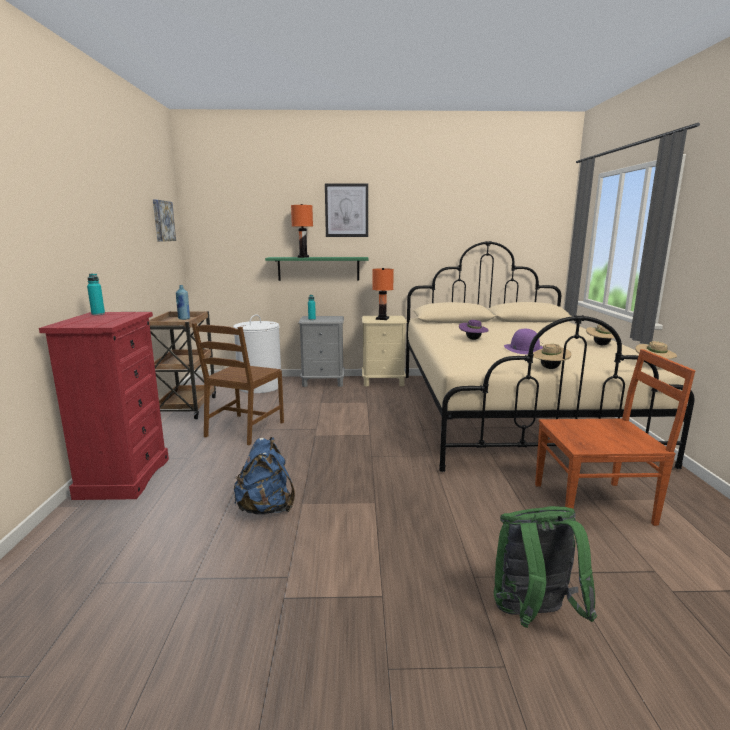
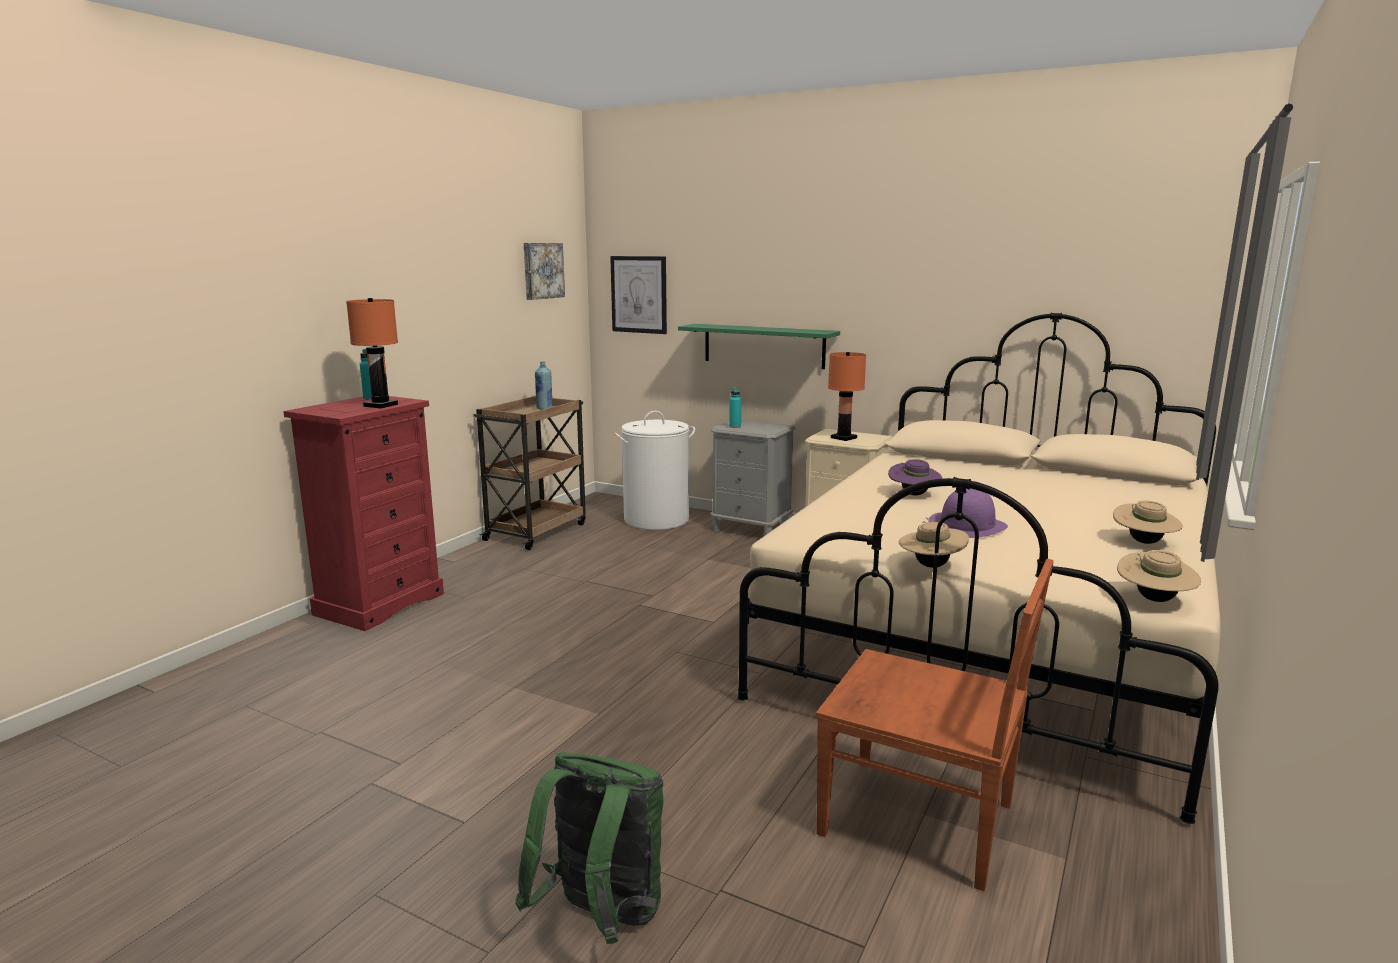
camera: 30 degrees right, 0 degrees up
brown chair [192,323,284,445] -> none
blue backpack [234,437,295,515] -> none
orange table lamp [291,204,313,258] -> orange table lamp moved to [346,298,398,408]
picture [325,184,368,237] -> picture moved to [610,256,667,334]

